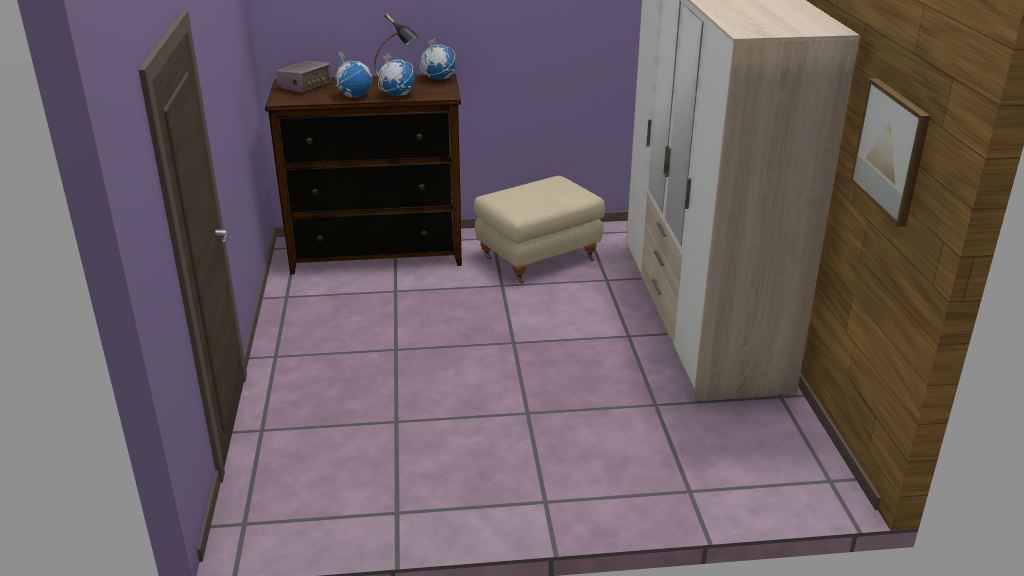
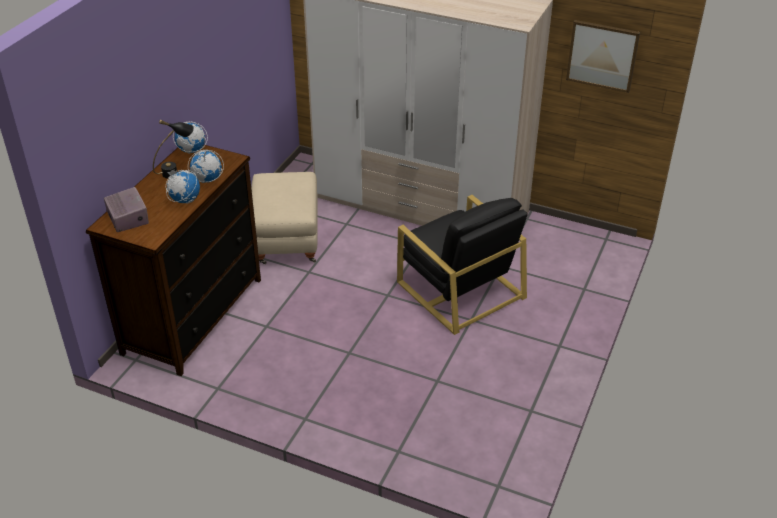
camera: 60 degrees left, 10 degrees up
none -> black armchair [397,195,527,335]

